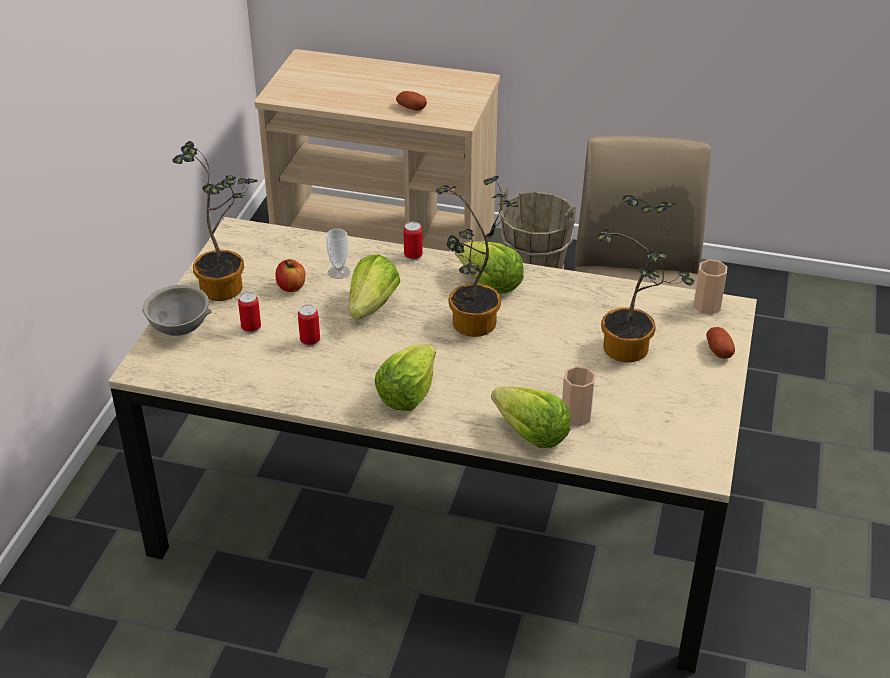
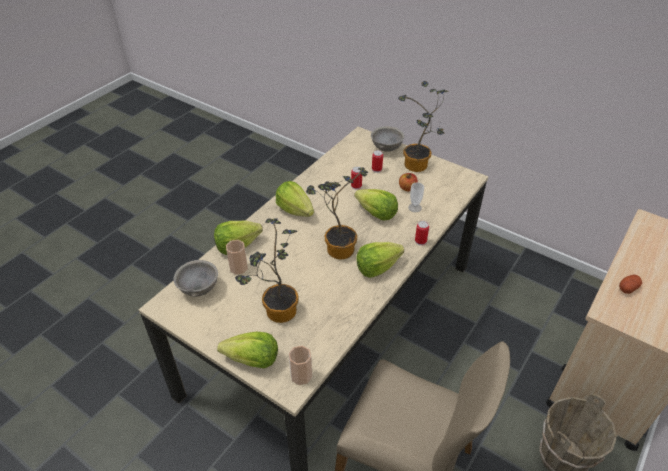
camera: 110 degrees right, 5 degrees up
potato [706,327,735,359] -> lettuce [217,332,278,368]
none -> grey bowl [173,260,218,297]

